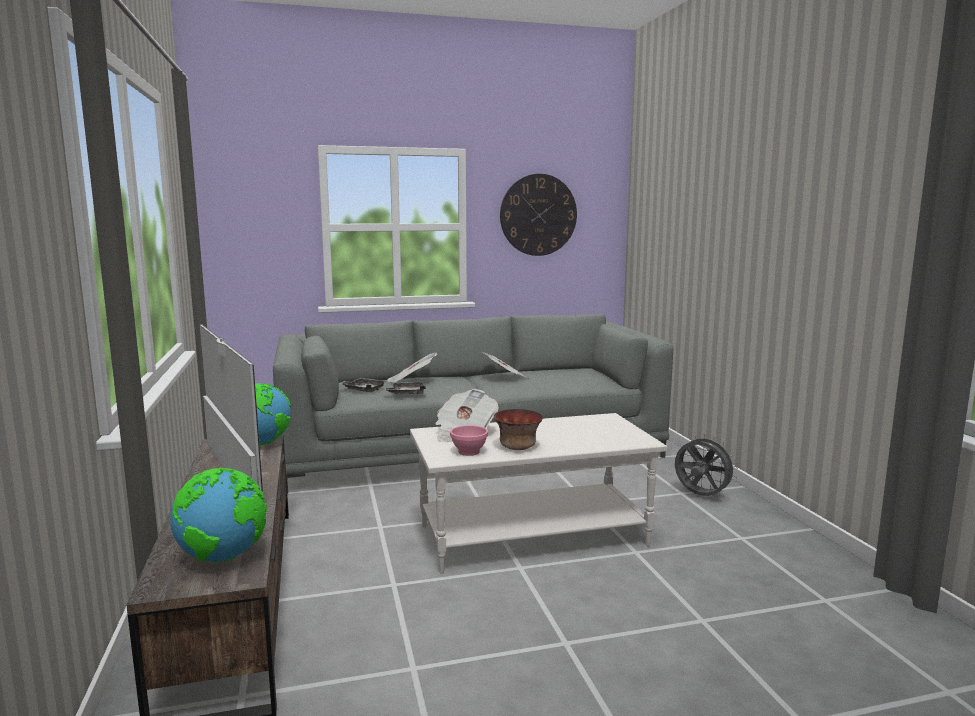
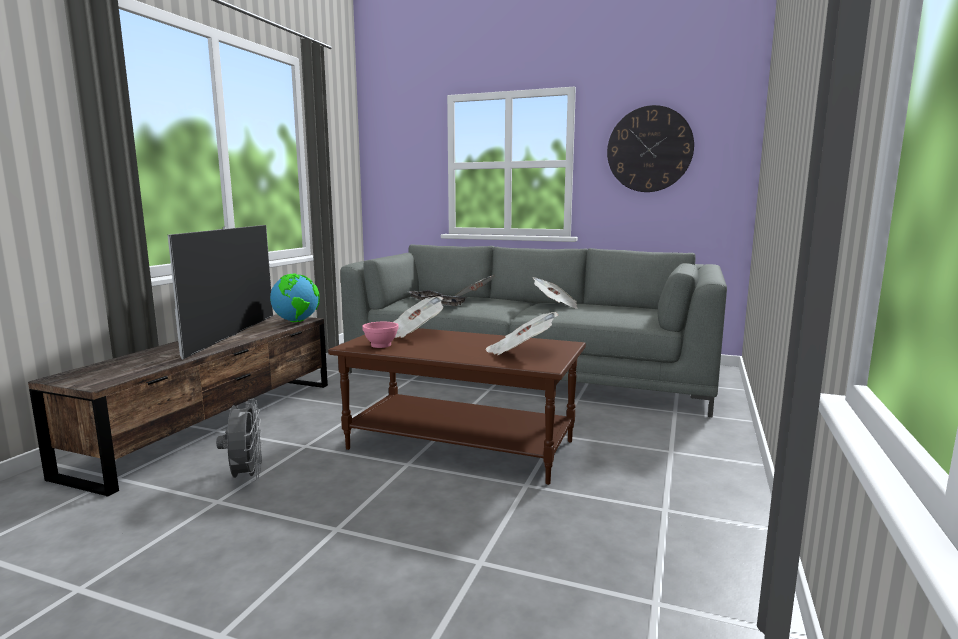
camera: 35 degrees right, 0 degrees up
globe [170,468,267,563] -> none
white coffee table [410,413,667,574] -> brown coffee table [328,328,586,485]
bowl [494,409,543,450] -> none
grey fan [675,434,738,496] -> grey fan moved to [216,399,263,482]
none -> newspaper [485,312,558,355]

